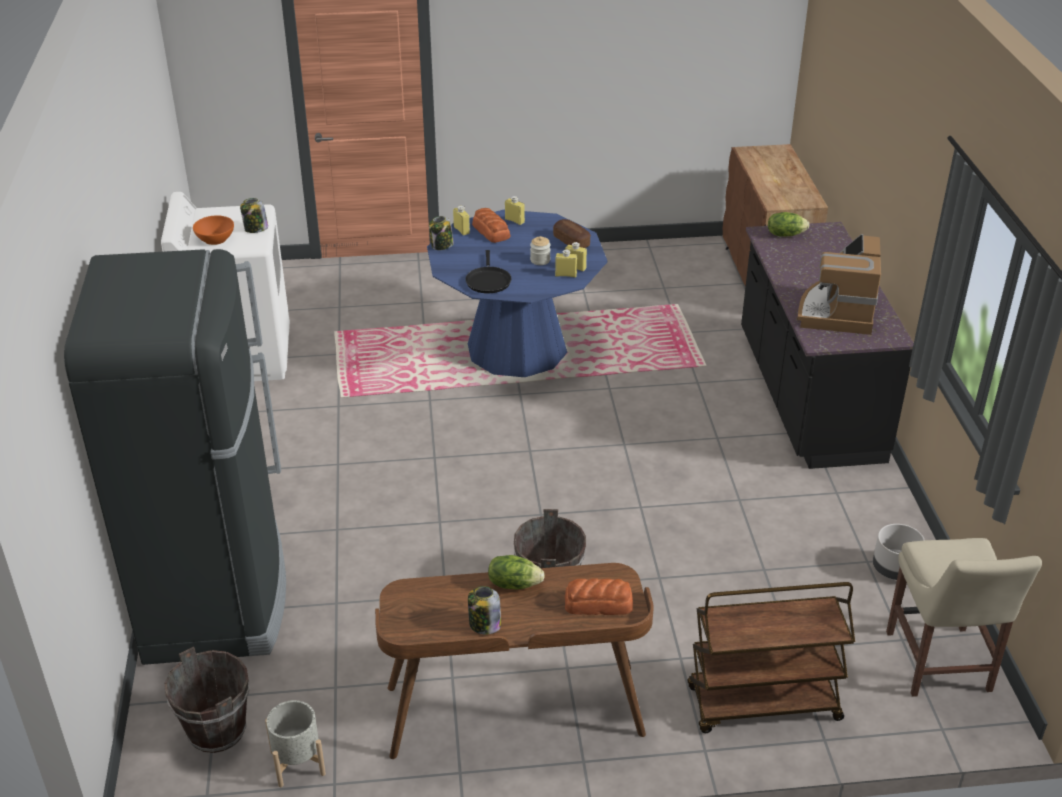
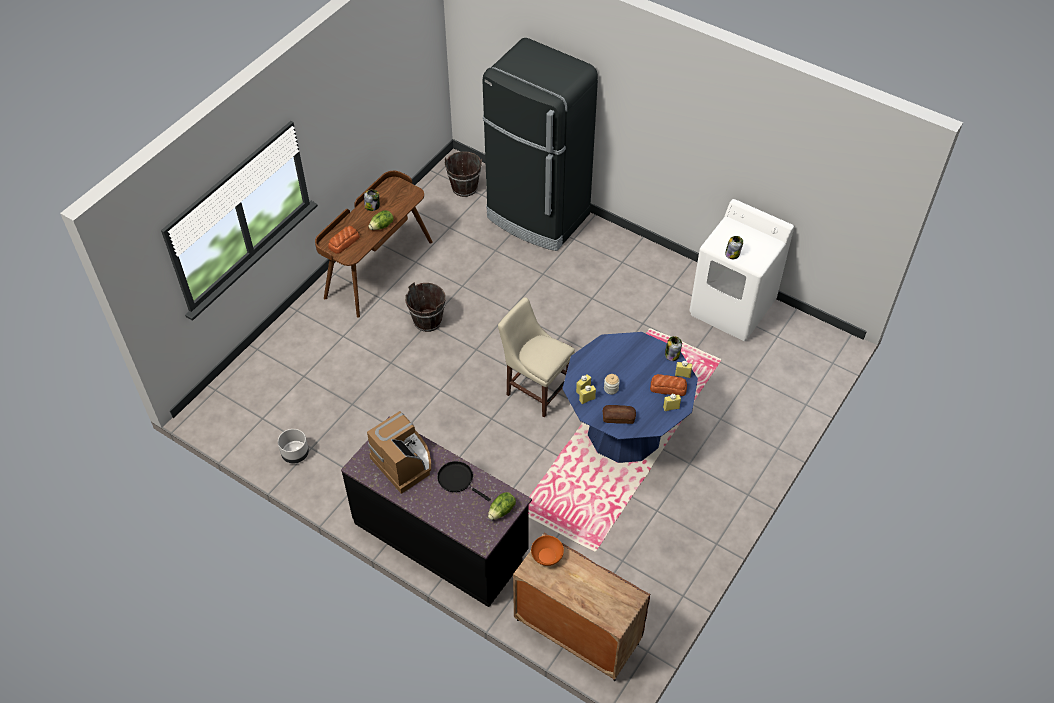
camera: 130 degrees right, 15 degrees up
orange bowl [193,216,234,245] -> orange bowl moved to [531,535,564,566]
grey planter [265,700,326,787] -> none
black frying pan [465,250,511,293] -> black frying pan moved to [437,461,490,501]
brown cart [688,582,855,733] -> none
beige chair [886,538,1042,697] -> beige chair moved to [498,297,575,418]

